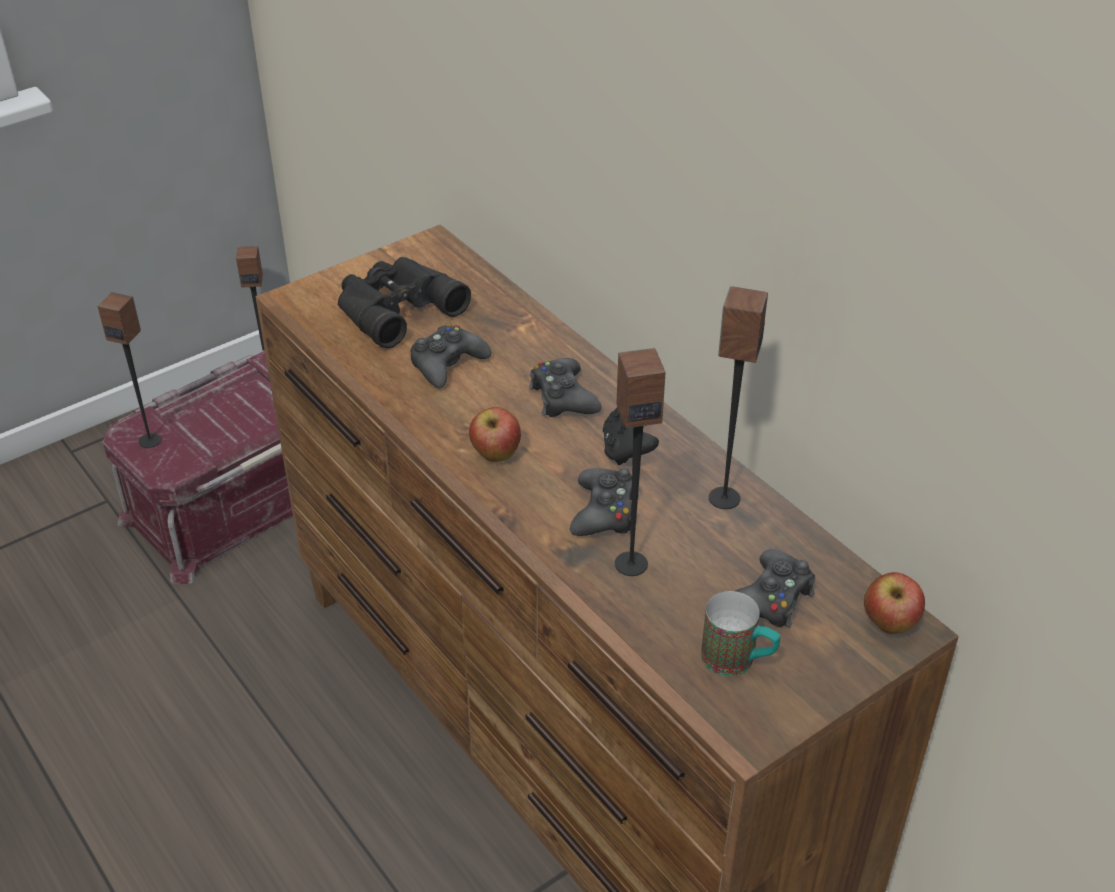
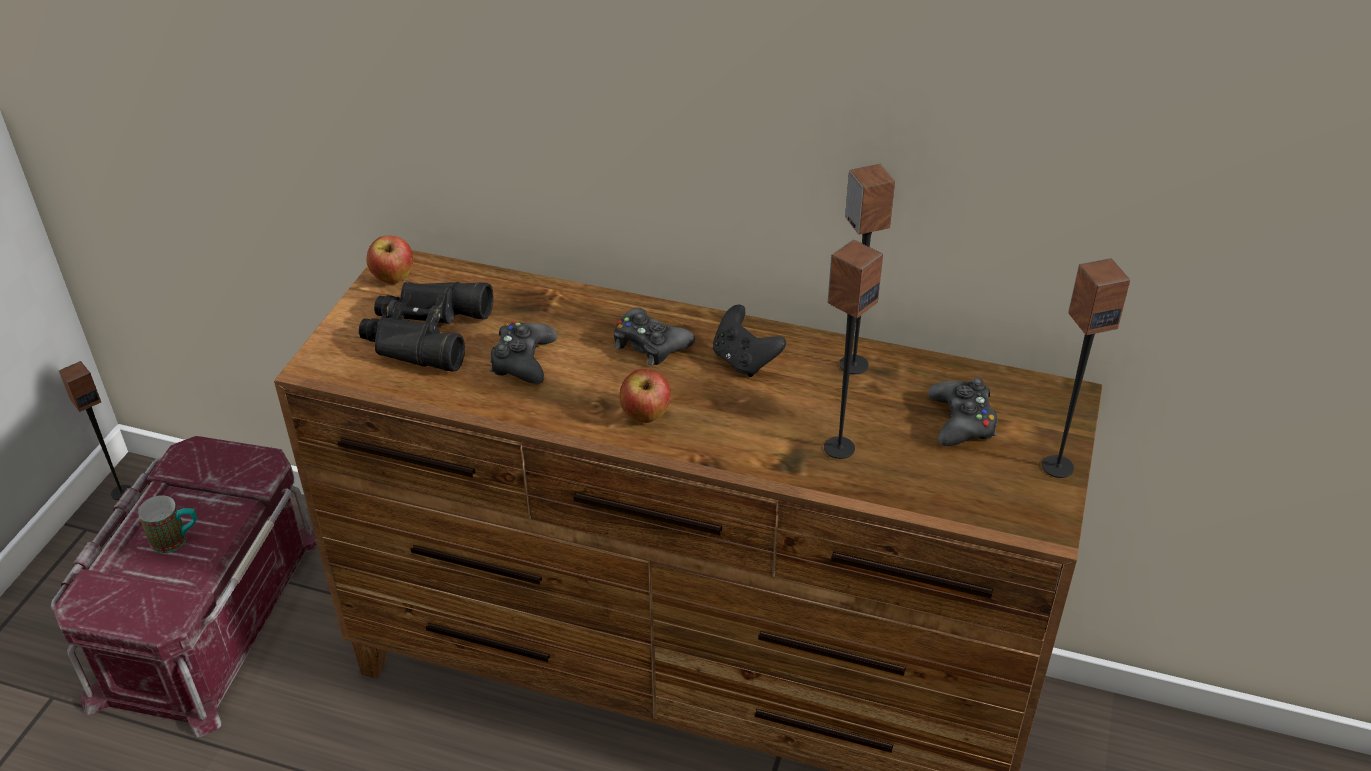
camera: 35 degrees left, 0 degrees up
speaker [98,292,161,448] -> speaker moved to [1042,258,1130,478]
black game controller [570,468,639,536] -> none
mug [701,591,781,676] -> mug moved to [138,495,197,553]
apple [864,572,925,634] -> apple moved to [367,236,413,284]

